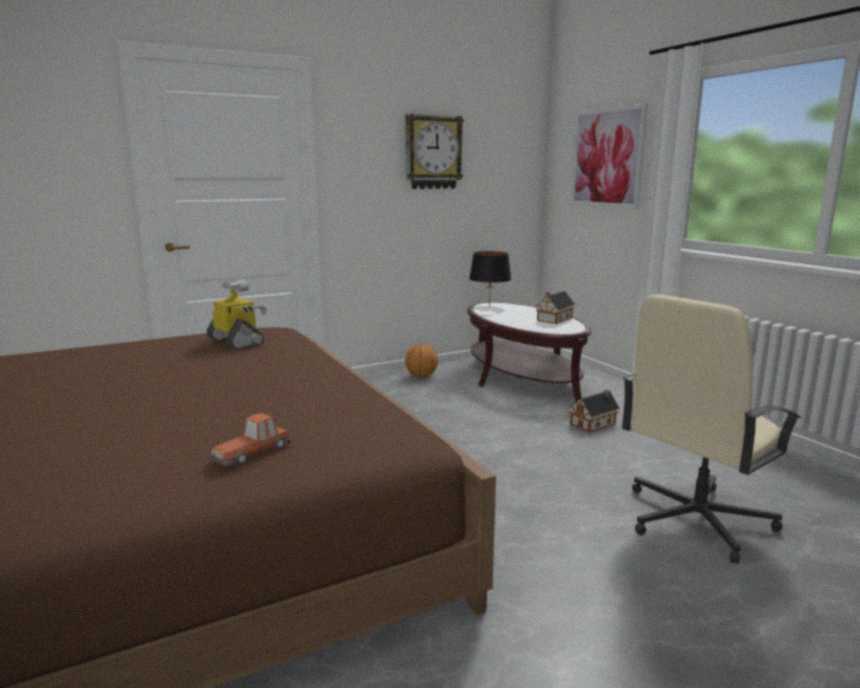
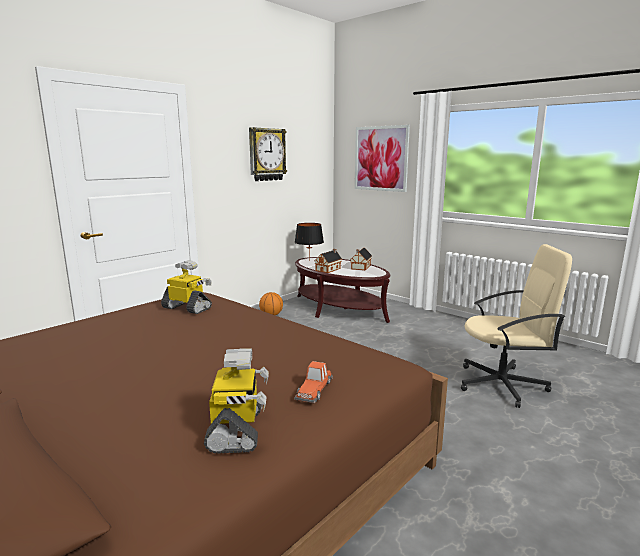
camera: 20 degrees left, 0 degrees up
toy house [569,390,620,433] -> toy house moved to [314,249,342,273]
beige office chair [622,294,801,564] -> beige office chair turned 120 degrees counterclockwise [461,244,572,408]
none -> toy robot [204,349,269,454]

